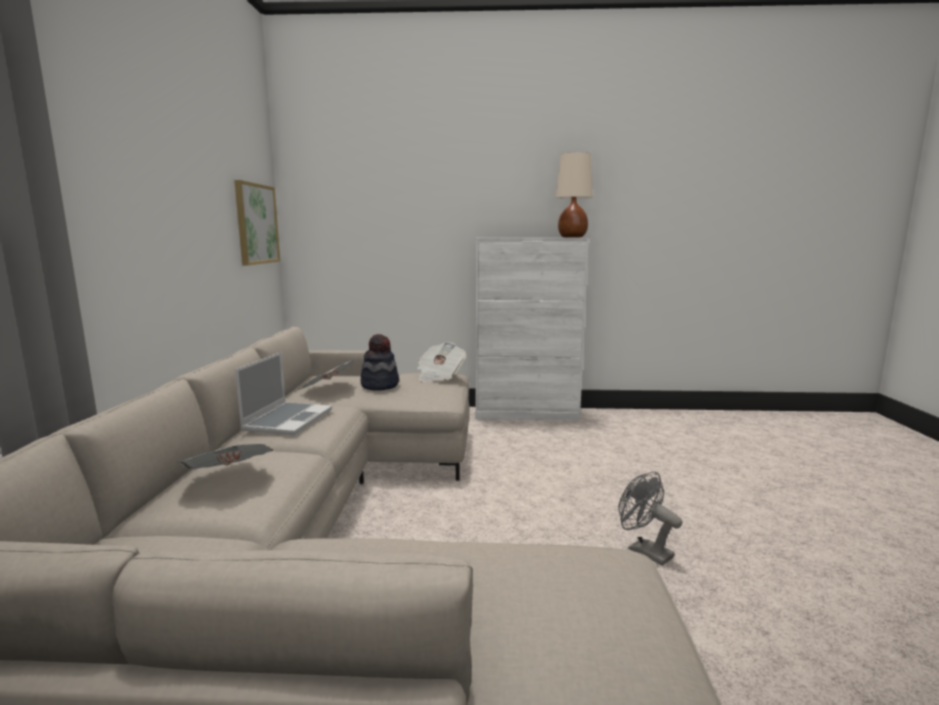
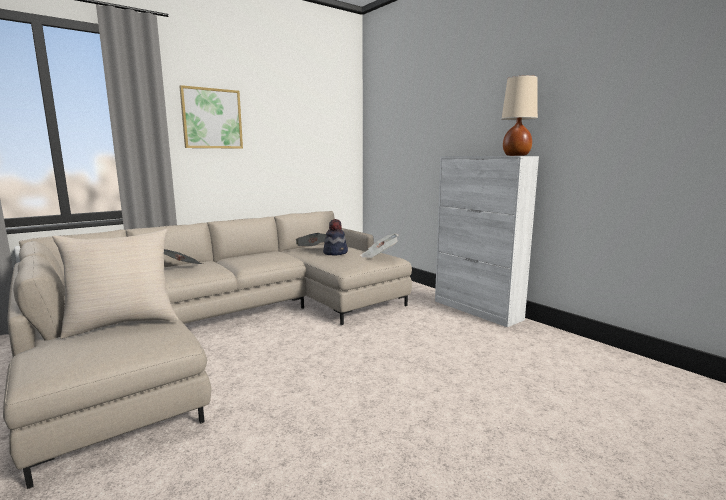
camera: 50 degrees right, 0 degrees up
picture [234,180,280,265] -> picture moved to [179,85,243,149]
laptop [235,352,332,435] -> none
grey fan [618,472,682,566] -> none
none -> beige pillow [52,228,178,339]

